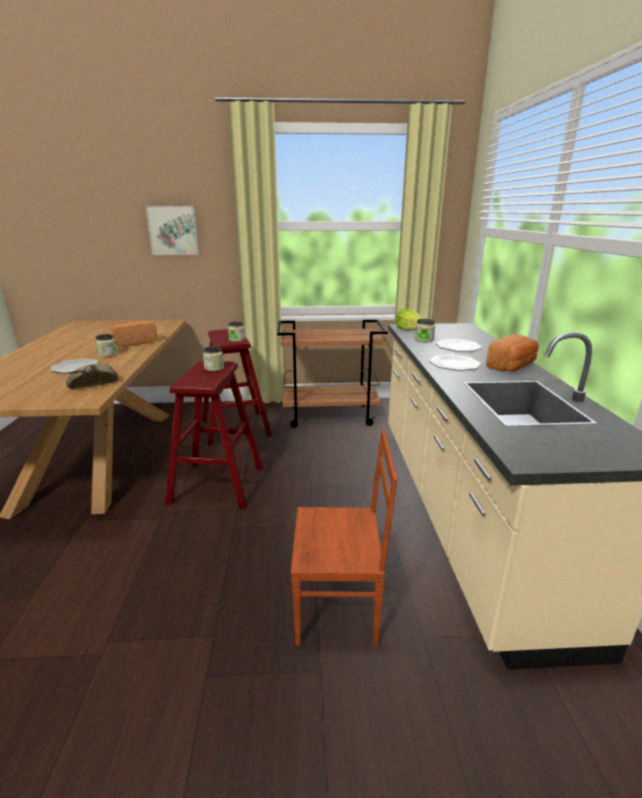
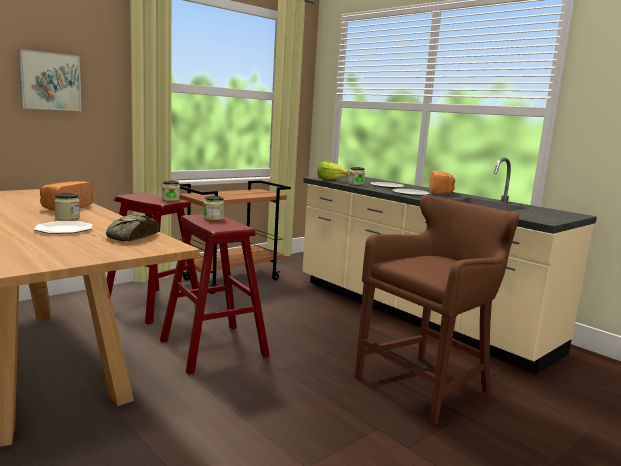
camera: 40 degrees left, 10 degrees down
brown chair [291,430,398,647] -> brown stool [355,195,519,425]

